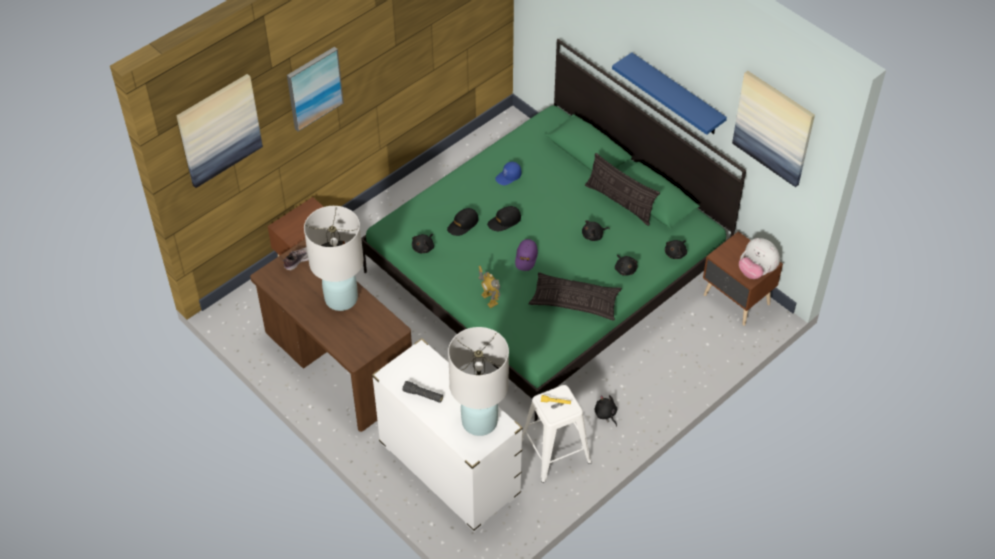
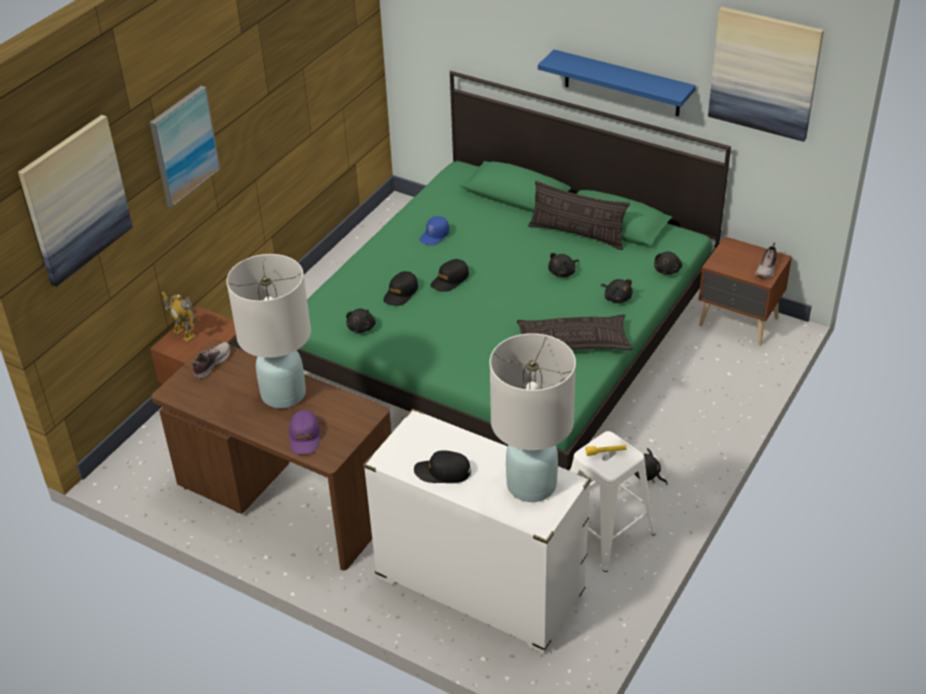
camera: 15 degrees left, 10 degrees down
black flashlight [402,381,443,403] -> black cap [414,450,471,483]
toy robot [479,265,501,308] -> toy robot moved to [162,291,196,342]
purple cap [515,239,538,271] -> purple cap moved to [289,410,320,454]
plush toy [739,238,780,279] -> shoe [755,243,777,279]

